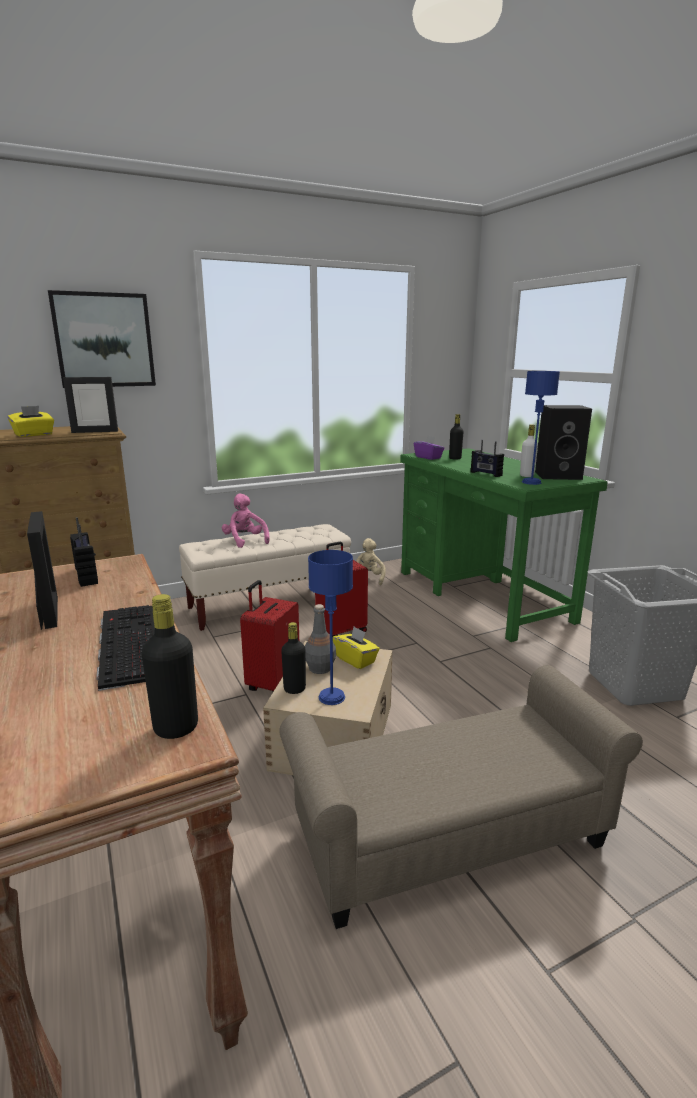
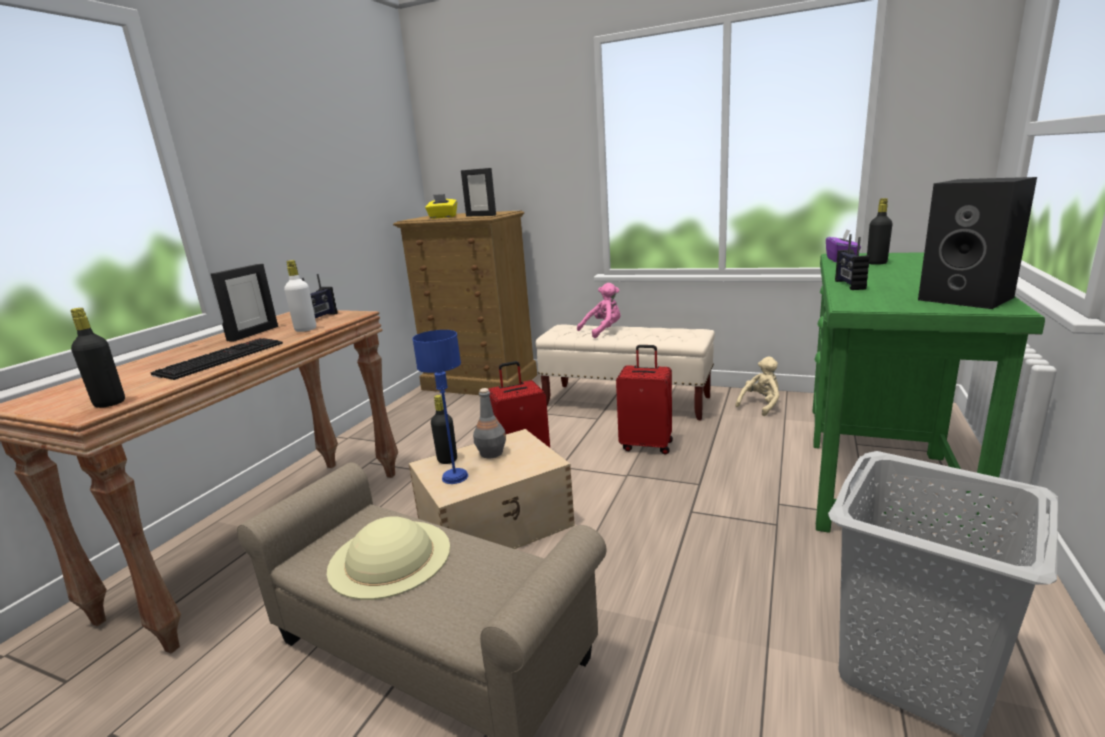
camera: 50 degrees right, 0 degrees up
picture [48,290,156,388] -> none
pink plush toy [222,494,270,548] -> pink plush toy turned 45 degrees clockwise [577,283,620,338]
yellow tissue box [333,626,380,669] -> none
white bottle [520,424,538,477] -> white bottle moved to [284,260,316,332]
blue table lamp [522,371,560,485] -> none
none -> beige hat [327,516,450,600]

